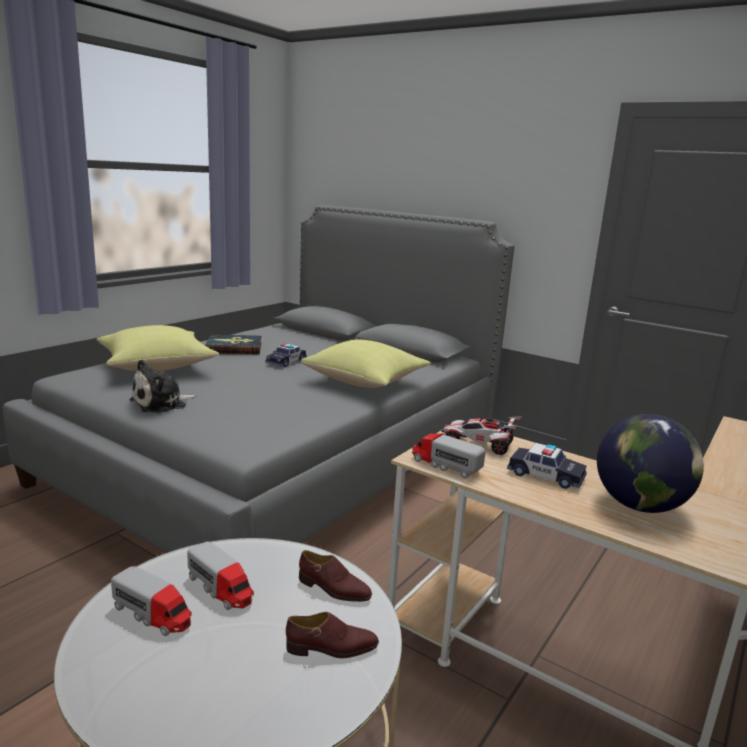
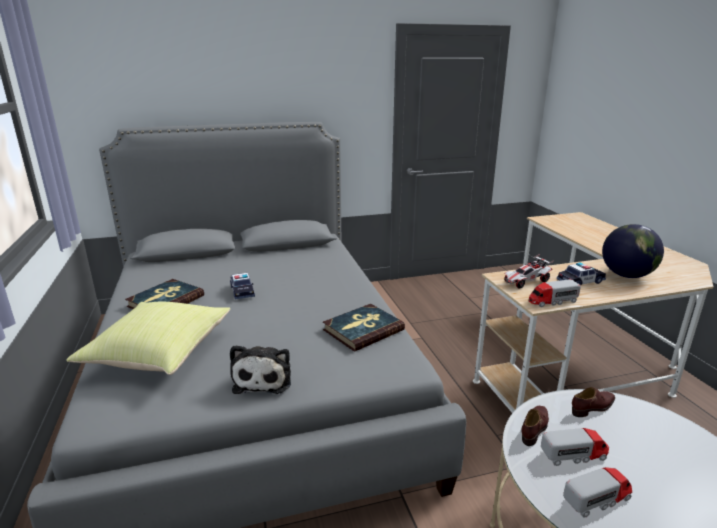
camera: 50 degrees left, 5 degrees up
brown shoe [286,612,379,658] -> brown shoe moved to [521,406,549,446]
yellow pillow [301,340,431,388] -> none
none -> book [323,304,405,352]

